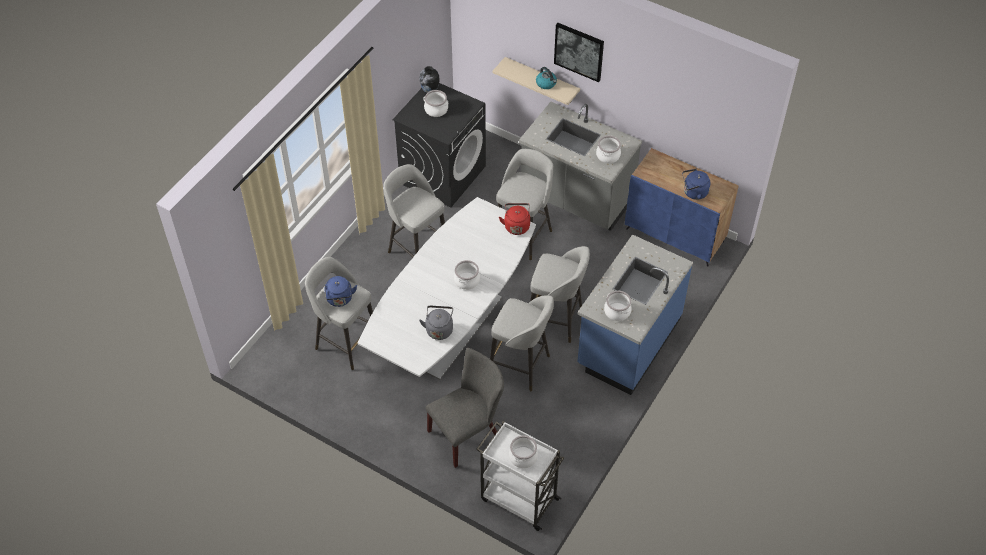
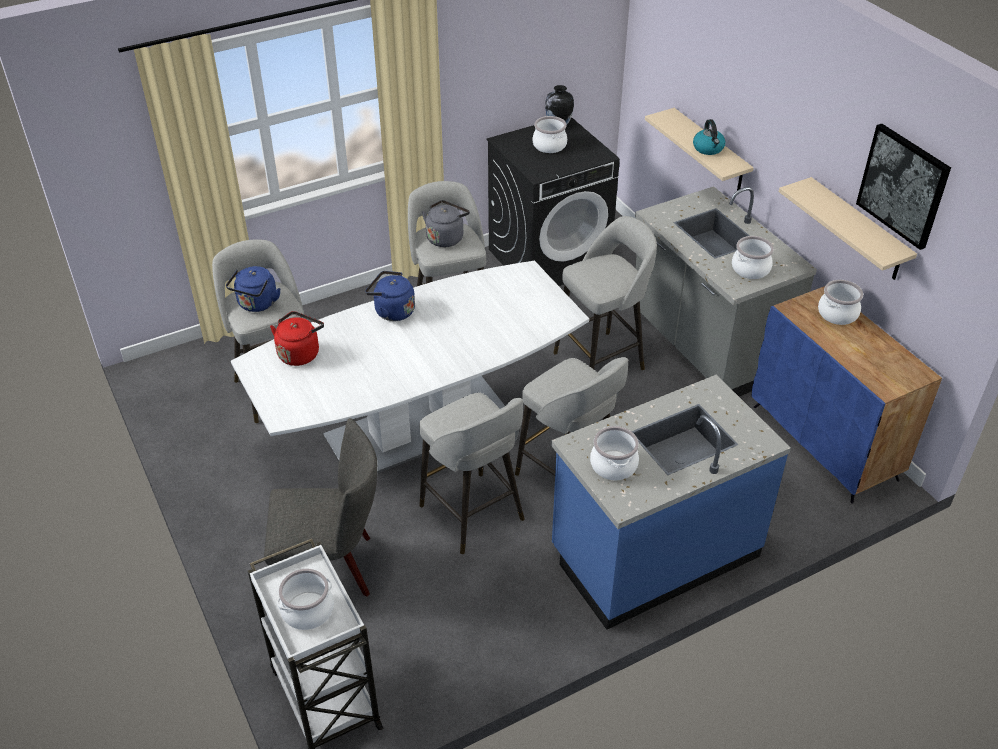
camera: 30 degrees right, 10 degrees down
grey kettle [419,306,453,340] -> grey kettle moved to [422,200,470,247]
cooking pot [454,260,480,290] -> cooking pot moved to [818,280,863,325]
red kettle [499,203,530,235] -> red kettle moved to [270,311,324,366]
picture [554,23,604,82] -> picture moved to [856,124,951,250]
blue kettle [682,169,711,200] -> blue kettle moved to [365,271,415,321]
none -> beige shelf [779,177,917,280]

